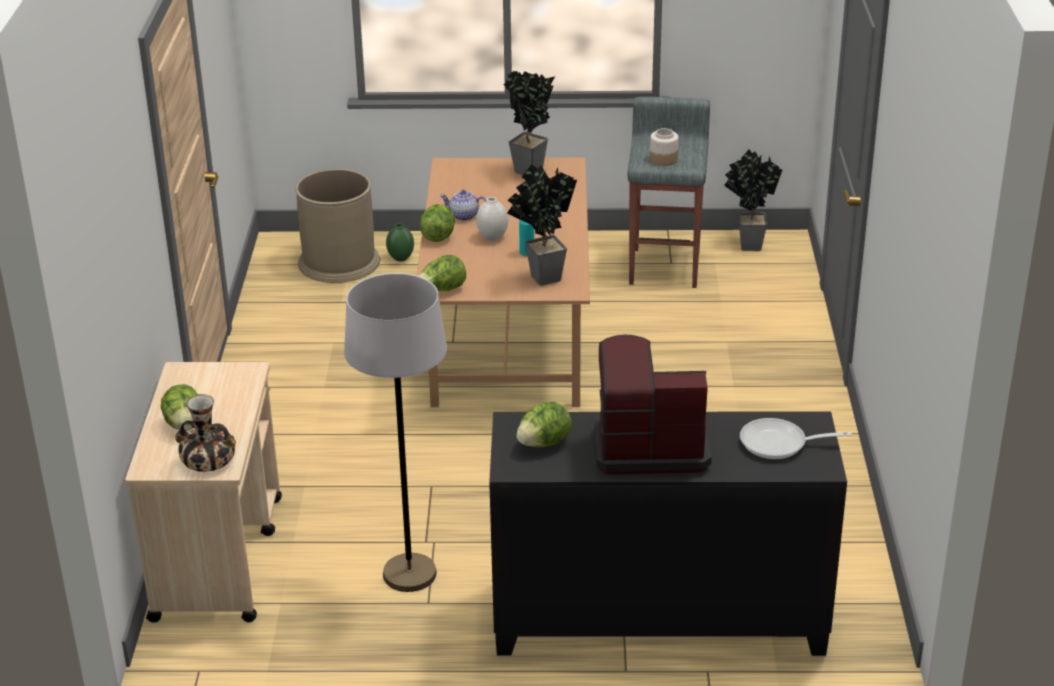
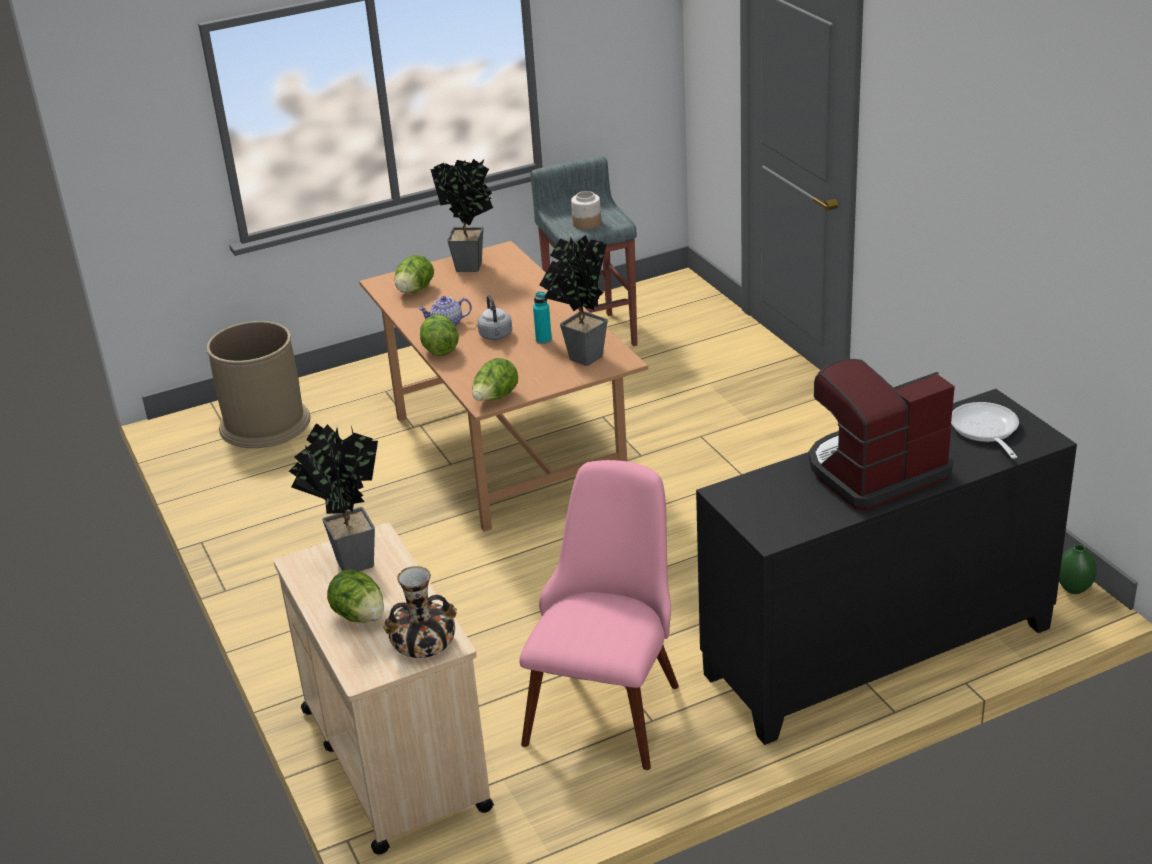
camera: 25 degrees left, 0 degrees up
grey floor lamp [344,273,447,592] -> pink chair [519,460,679,770]
green vase [386,223,414,261] -> green vase moved to [1059,544,1097,594]
white vase [476,197,508,241] -> grey kettle [477,295,512,340]
lettuce [517,402,572,448] -> lettuce moved to [395,255,434,293]
potted plant [724,150,782,251] -> potted plant moved to [289,423,378,572]
frying pan [740,418,852,459] -> frying pan turned 105 degrees clockwise [951,402,1019,459]

